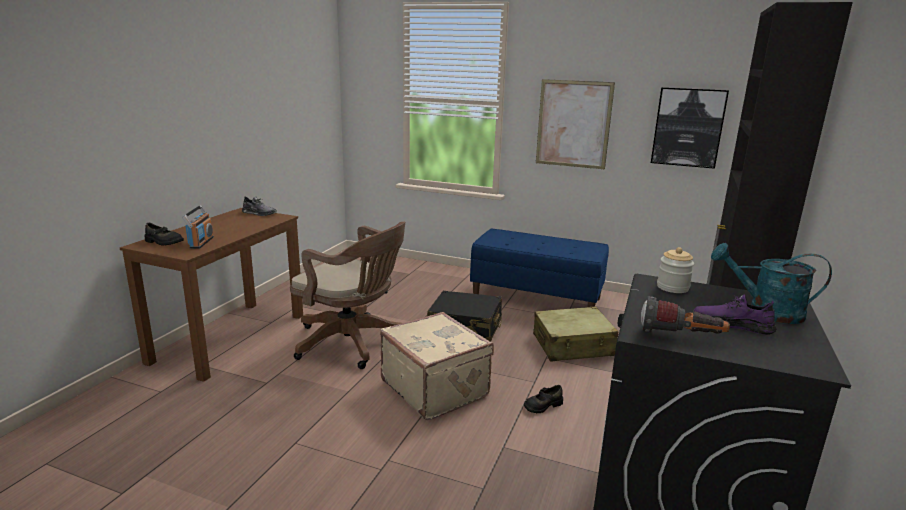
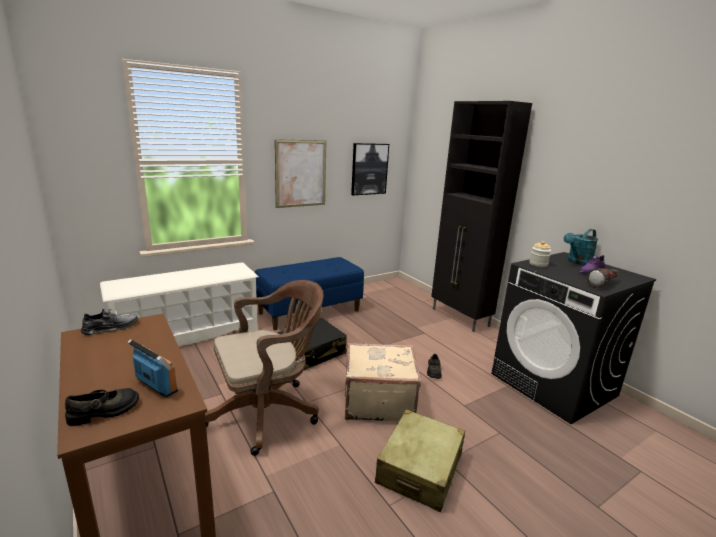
camera: 55 degrees left, 0 degrees up
beige suitcase [533,307,618,362] -> beige suitcase moved to [375,410,465,512]
none -> white shoe rack [100,262,259,346]

